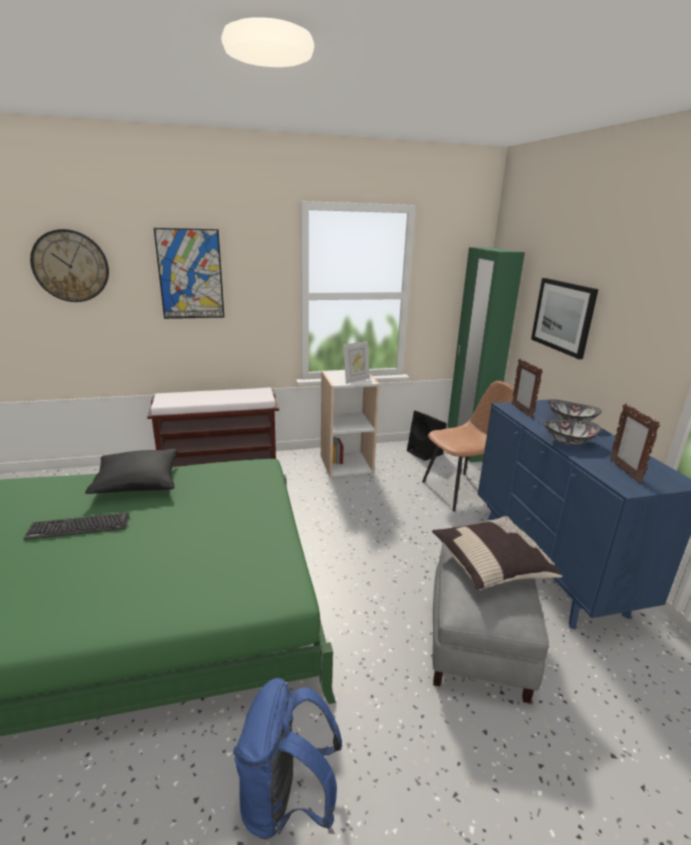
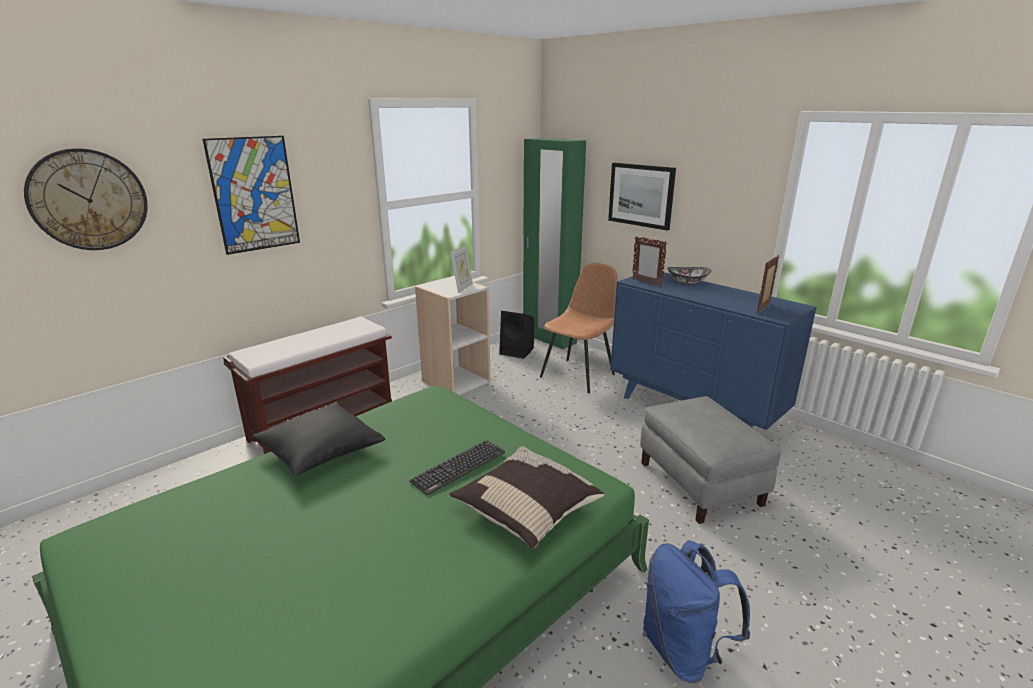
camera: 30 degrees left, 0 degrees up
keyboard [24,512,130,540] -> keyboard moved to [409,440,505,495]
pillow [432,516,563,590] -> pillow moved to [449,446,605,549]
bowl [543,419,601,445] -> none
picture frame [610,404,660,483] -> picture frame turned 75 degrees clockwise [757,255,779,314]

